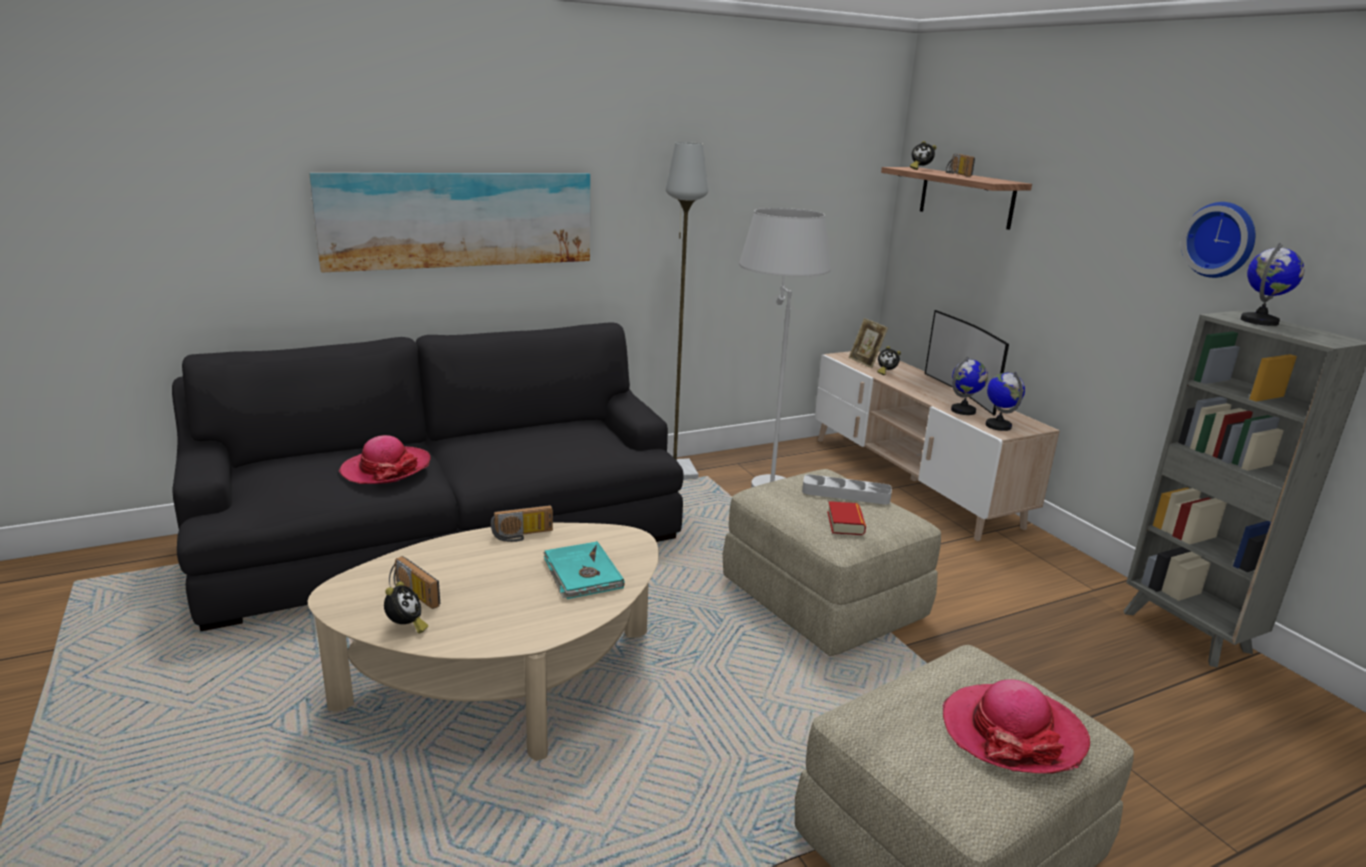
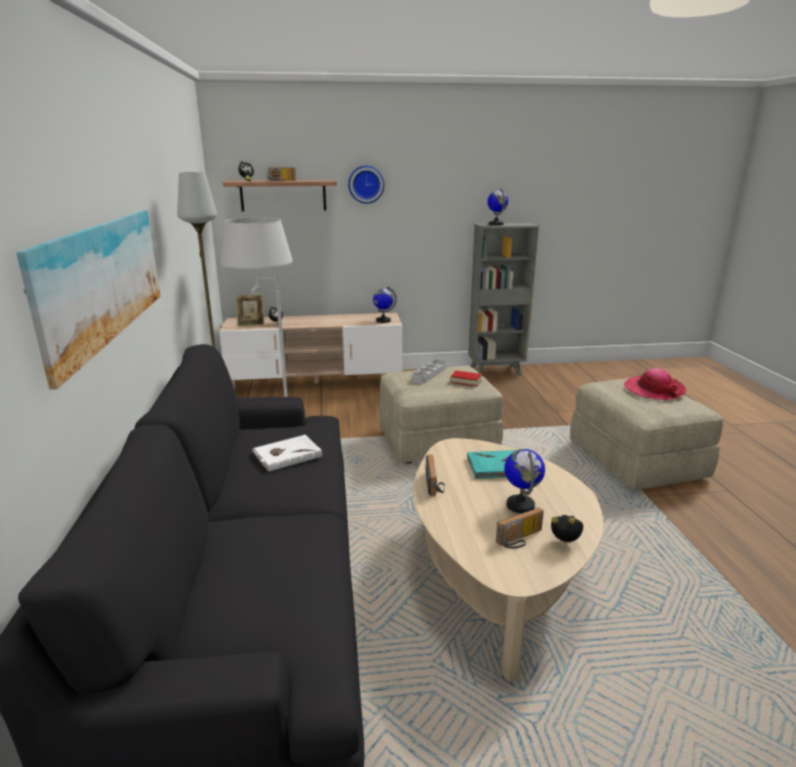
camera: 70 degrees left, 0 degrees up
hat [339,435,431,484] -> none
television [925,310,1009,415] -> none
globe [951,357,988,415] -> globe moved to [504,449,545,514]
wall clock [1181,202,1255,278] -> wall clock moved to [348,166,384,204]
none -> white book [252,435,322,471]

